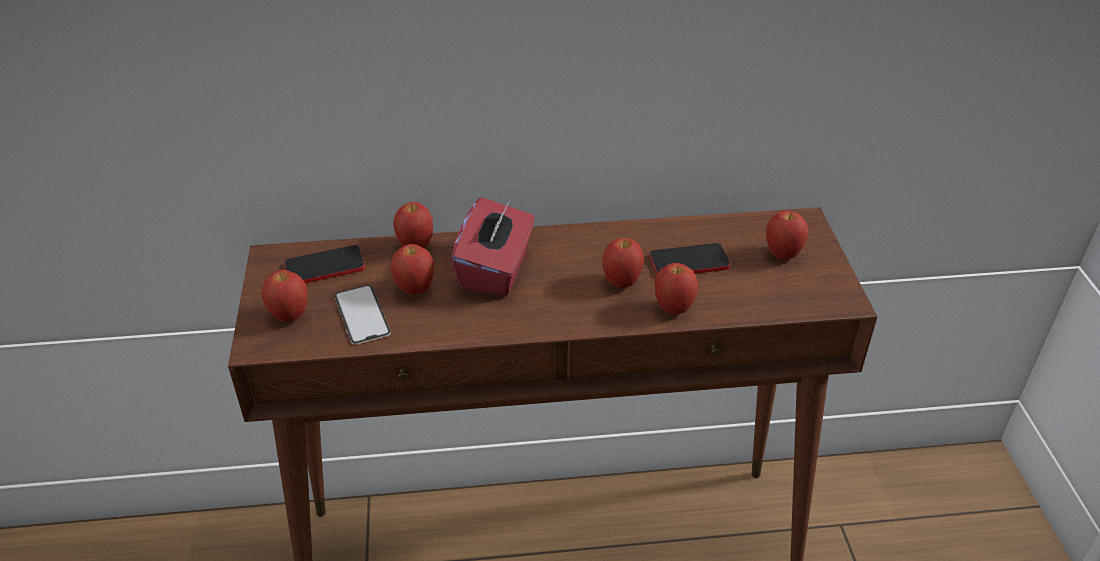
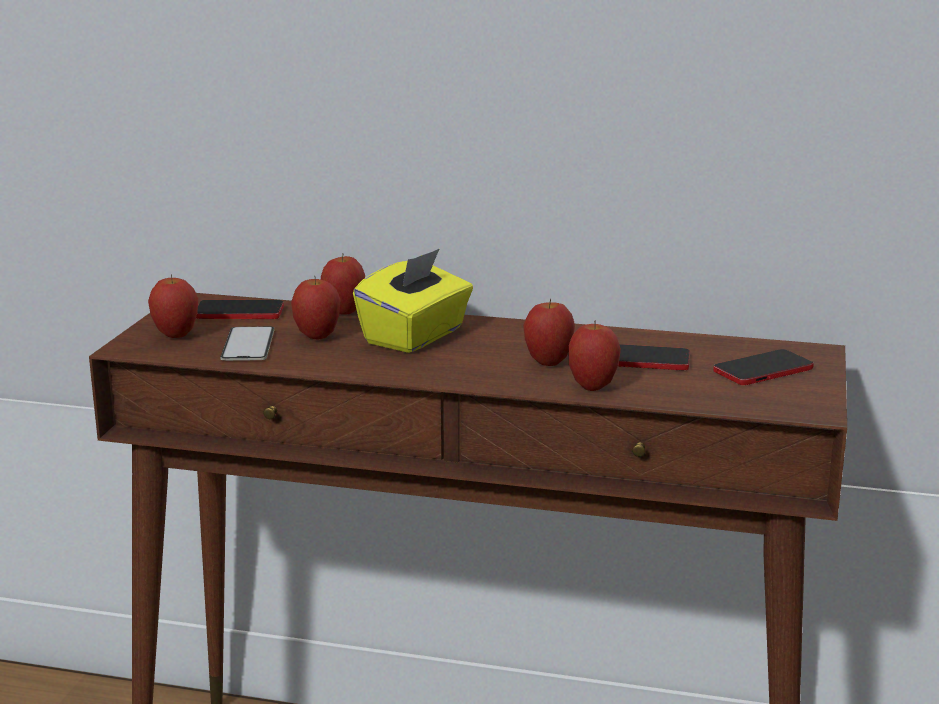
camera: 20 degrees right, 20 degrees down
red tissue box [451,197,534,296] -> yellow tissue box [353,248,473,353]
apple [766,211,809,260] -> phone [713,349,814,385]

